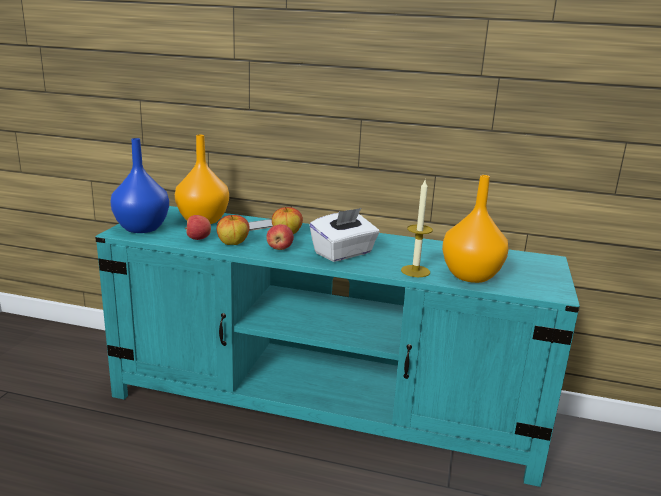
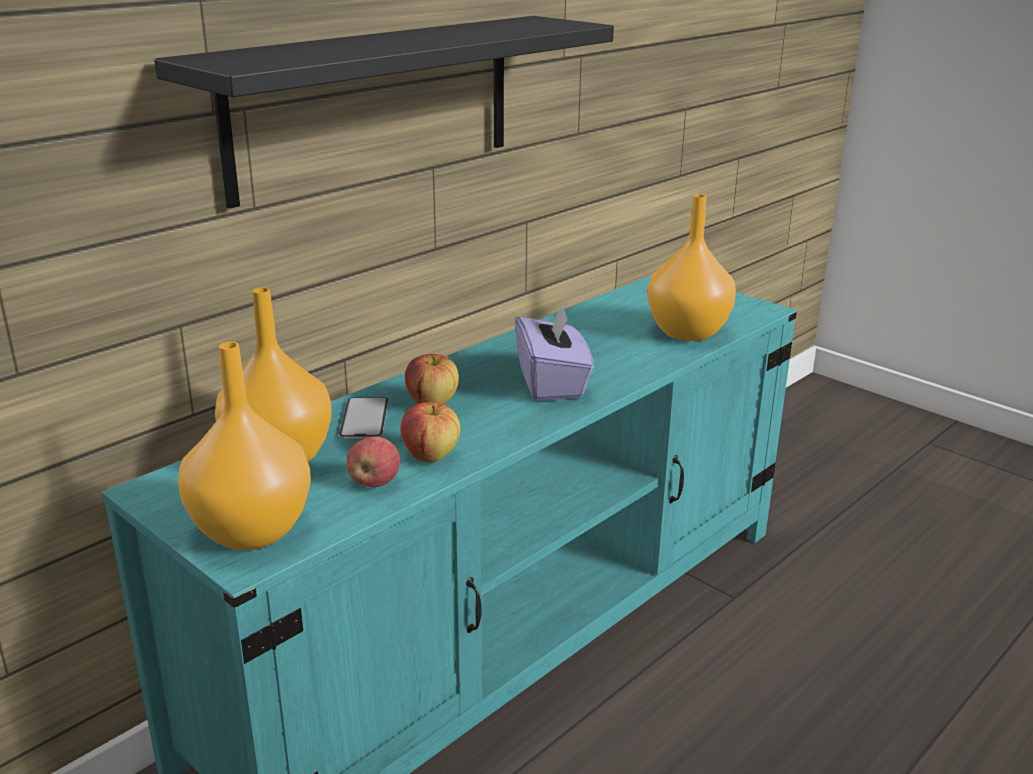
camera: 60 degrees left, 5 degrees up
blue vase [111,138,169,233] -> orange vase [178,342,311,550]
apple [267,224,294,250] -> none
white tissue box [309,208,379,262] -> purple tissue box [515,304,594,401]
candle [401,180,433,277] -> none
none -> black shelf [154,16,614,209]

